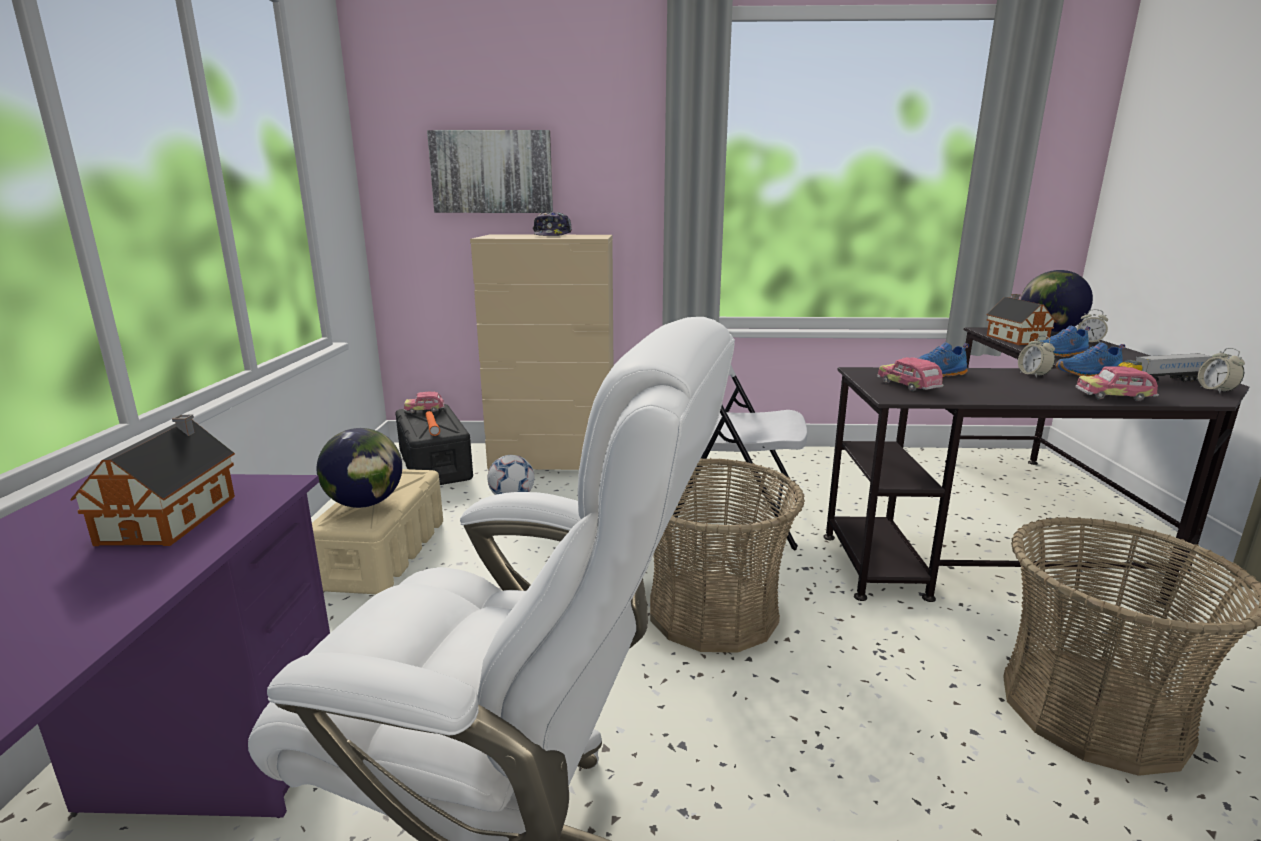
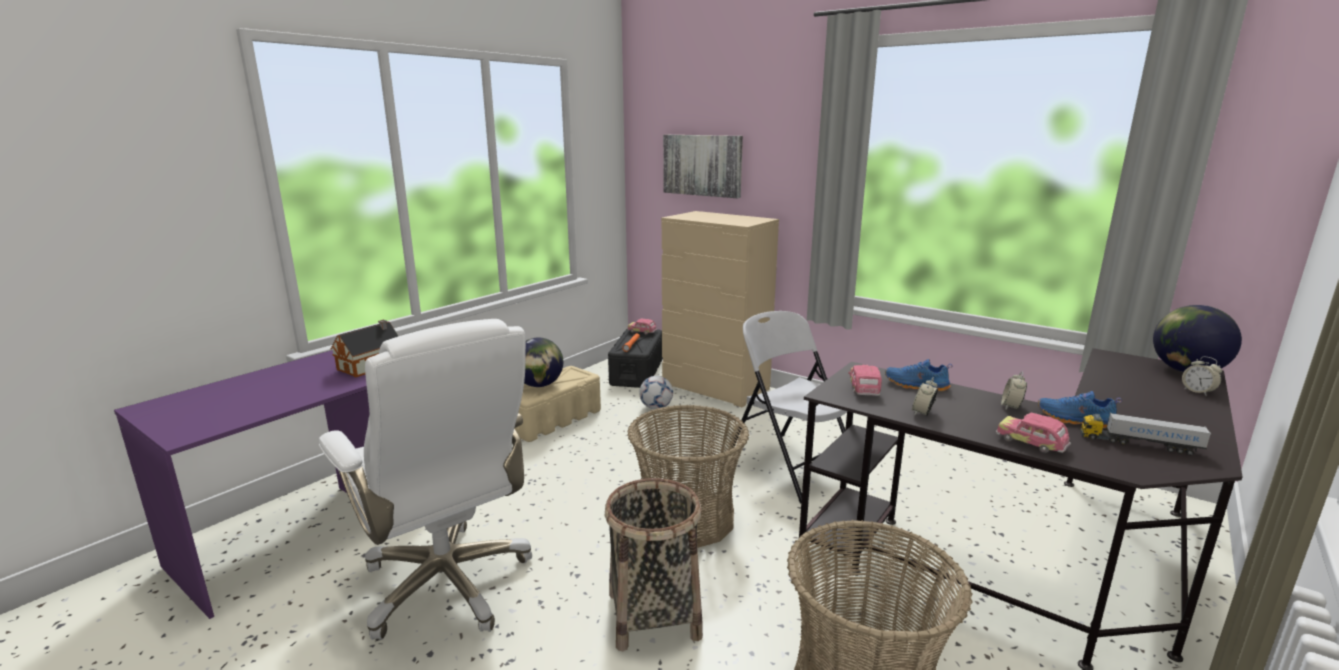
camera: 35 degrees right, 0 degrees up
cap [533,211,572,236] -> none
toy house [986,294,1056,345] -> none
blue shoe [1040,326,1090,357] -> none
alarm clock [1198,348,1245,393] -> alarm clock moved to [912,377,938,416]
none -> basket [605,478,703,651]

